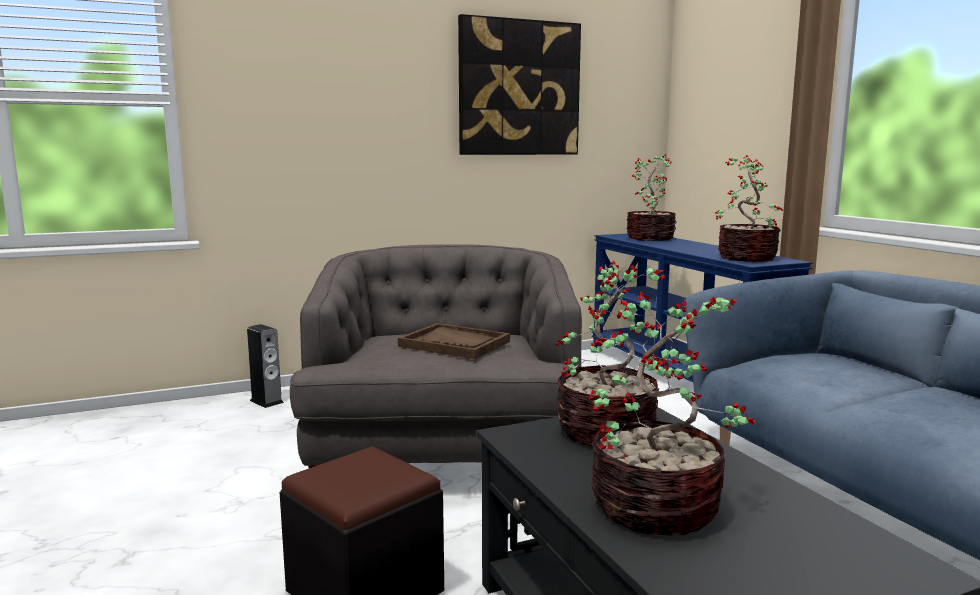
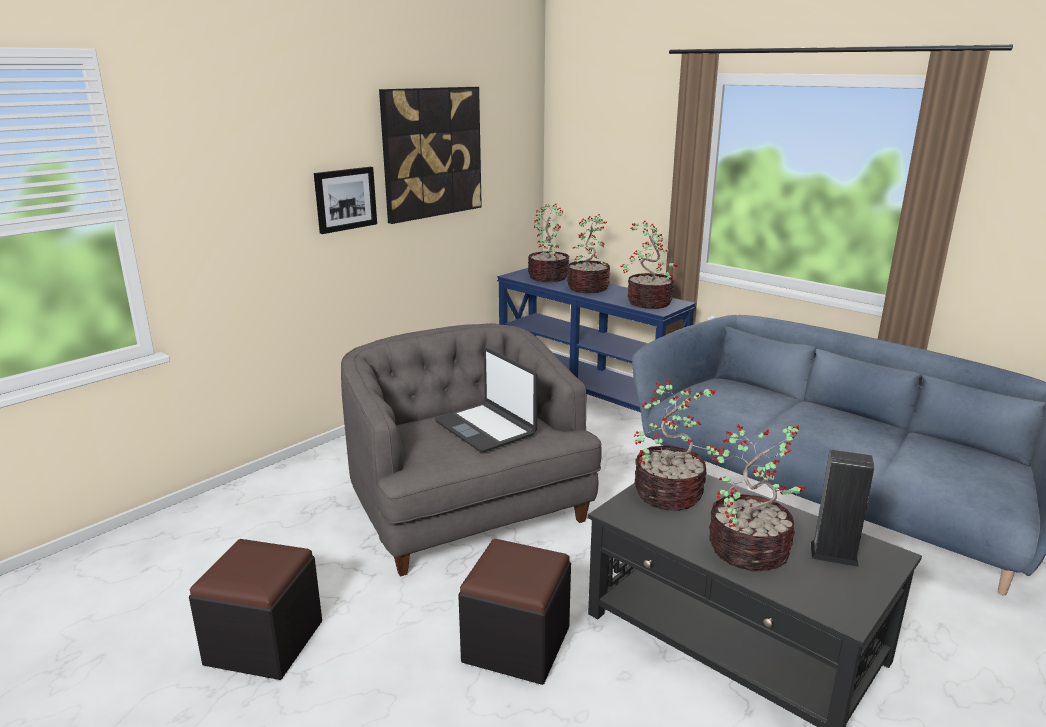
camera: 25 degrees left, 10 degrees up
speaker [247,324,284,408] -> speaker moved to [811,450,874,567]
brown tray [398,323,510,359] -> laptop [435,348,538,452]
none -> black ottoman [189,539,322,680]
none -> picture [314,167,377,234]
none -> potted plant [567,214,610,293]

